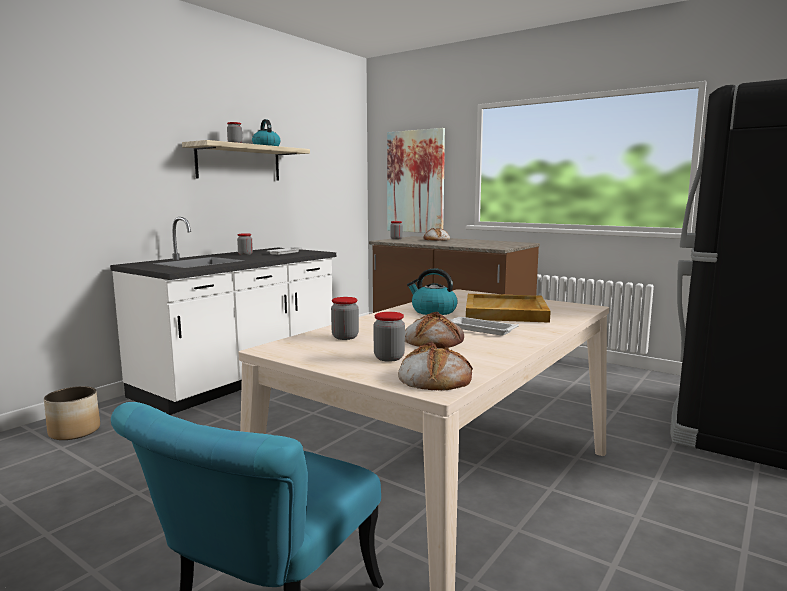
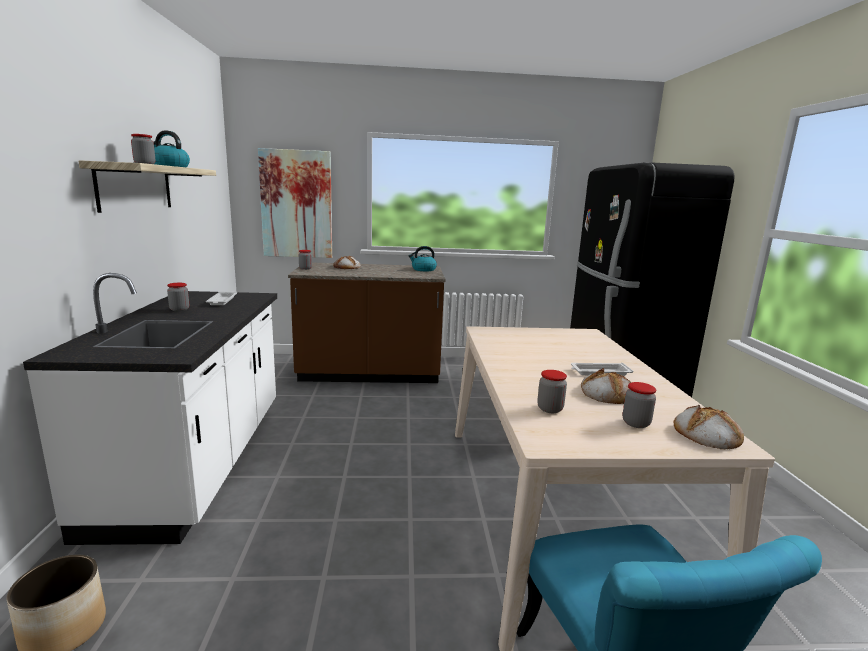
camera: 40 degrees left, 5 degrees up
kettle [407,268,458,315] -> kettle moved to [409,246,437,271]
beige tray [466,294,551,323] -> none

